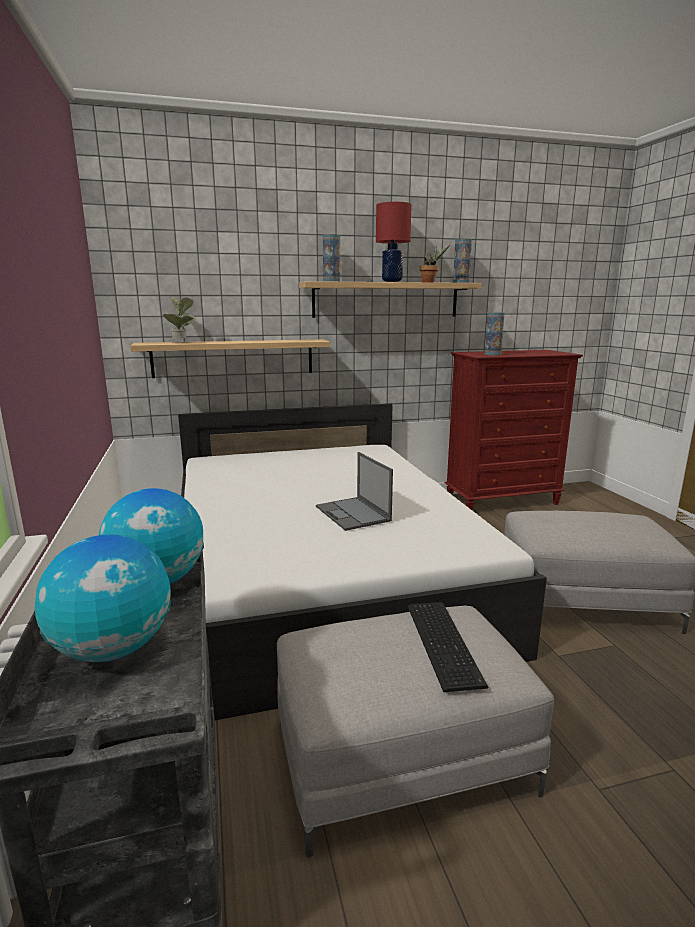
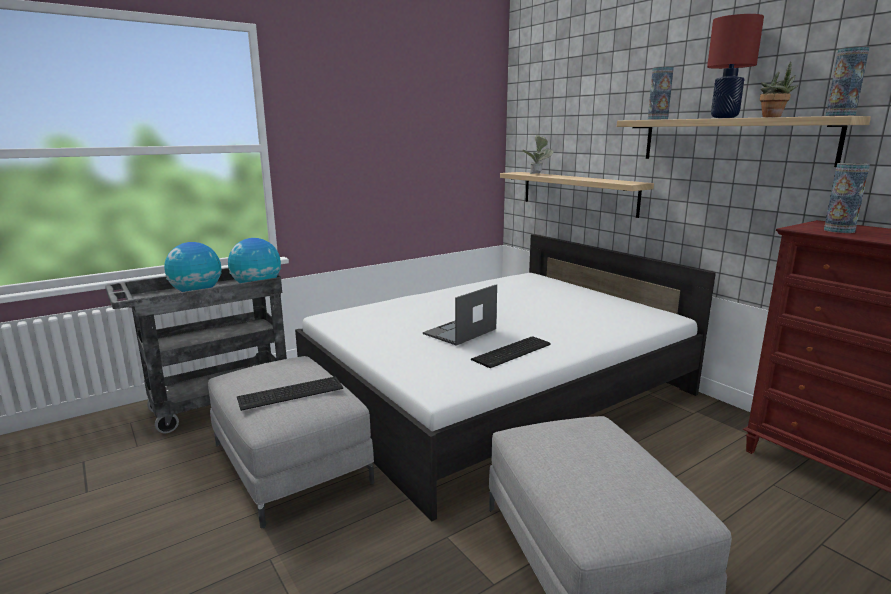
camera: 70 degrees right, 0 degrees up
none -> keyboard [471,336,551,368]

